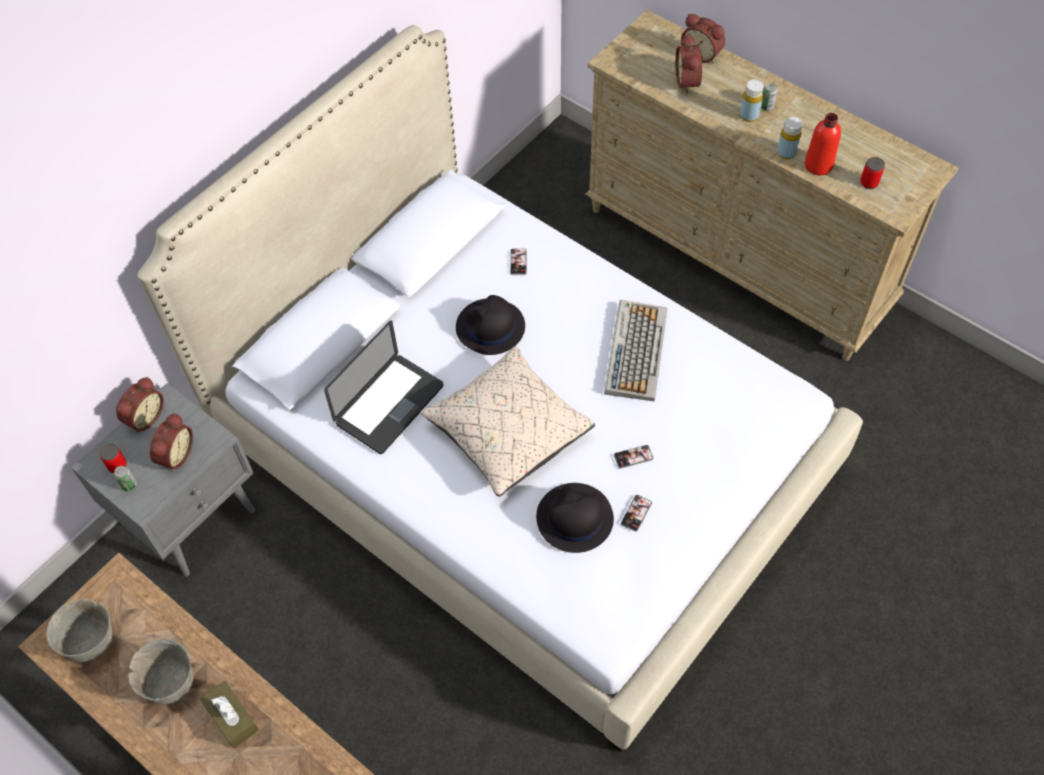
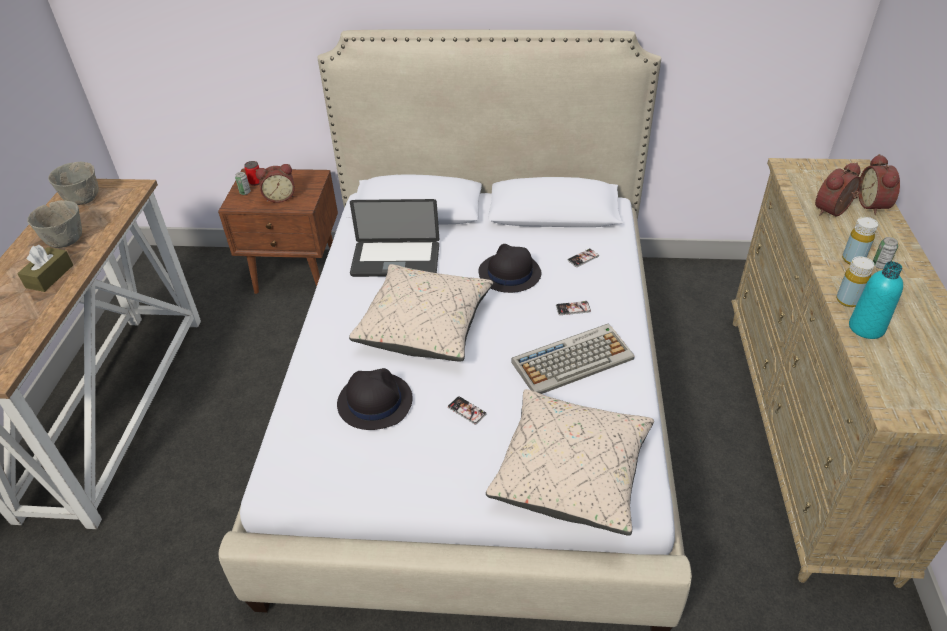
camera: 55 degrees right, 15 degrees down
grey nightstand [71,383,255,576] -> brown nightstand [218,168,338,294]
alarm clock [116,377,164,433] -> none
phone [621,495,652,532] -> phone moved to [556,301,591,315]
red bottle [805,113,841,175] -> turquoise bottle [849,261,903,339]
can [860,157,885,189] -> none
none -> beige pillow [486,389,654,535]

